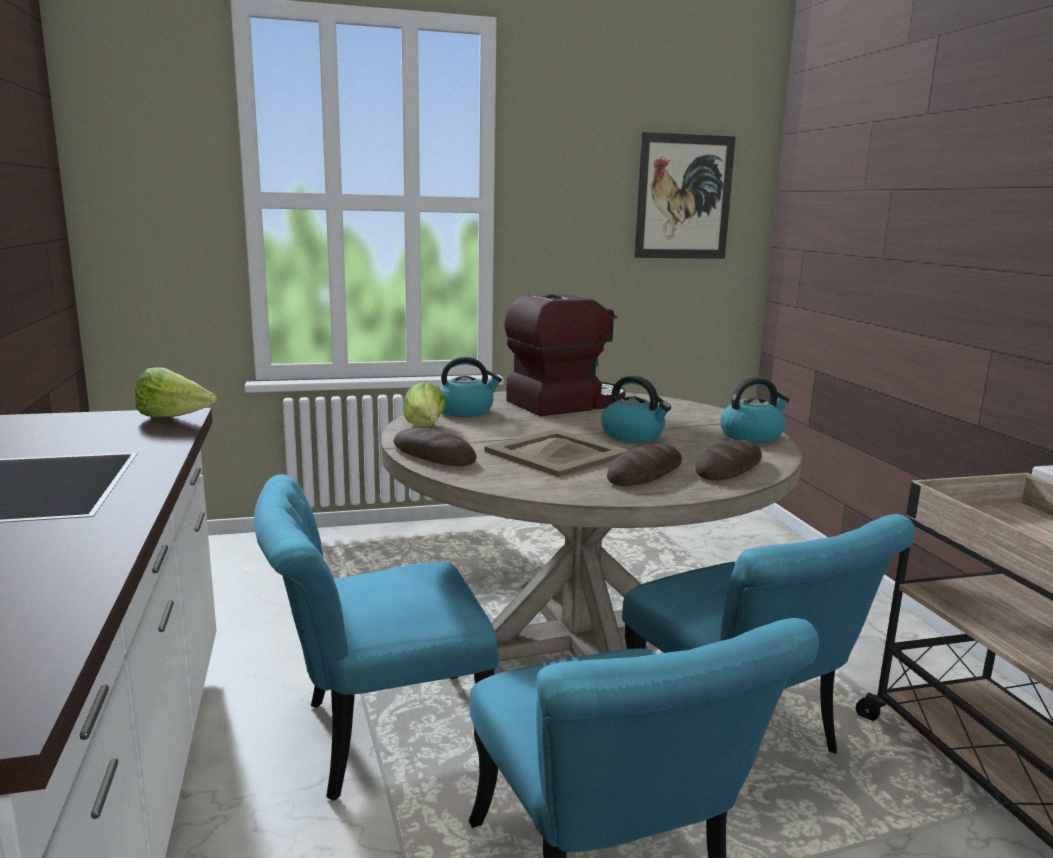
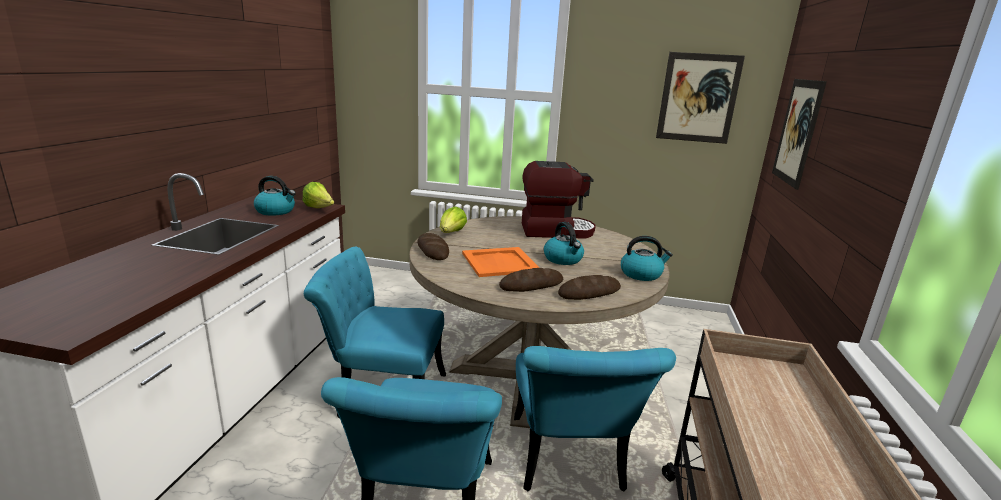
camera: 25 degrees right, 5 degrees up
kettle [439,357,502,417] -> kettle moved to [254,176,296,216]
beige tray [485,429,629,477] -> orange tray [462,247,539,277]
none -> picture [772,79,827,190]

